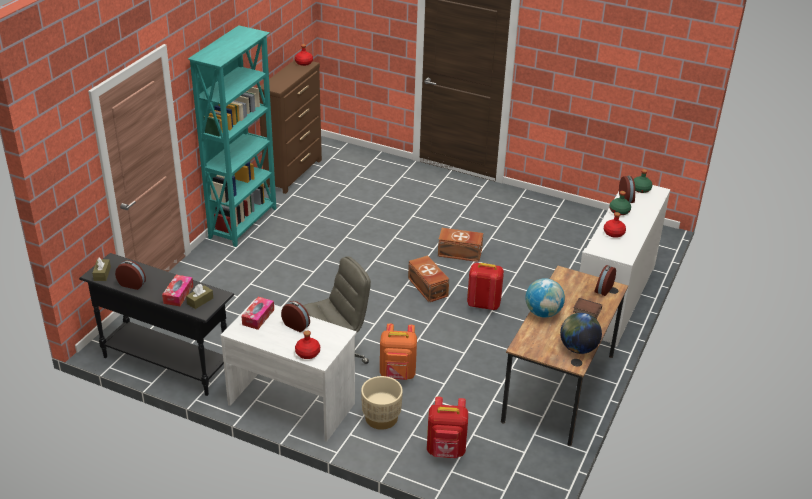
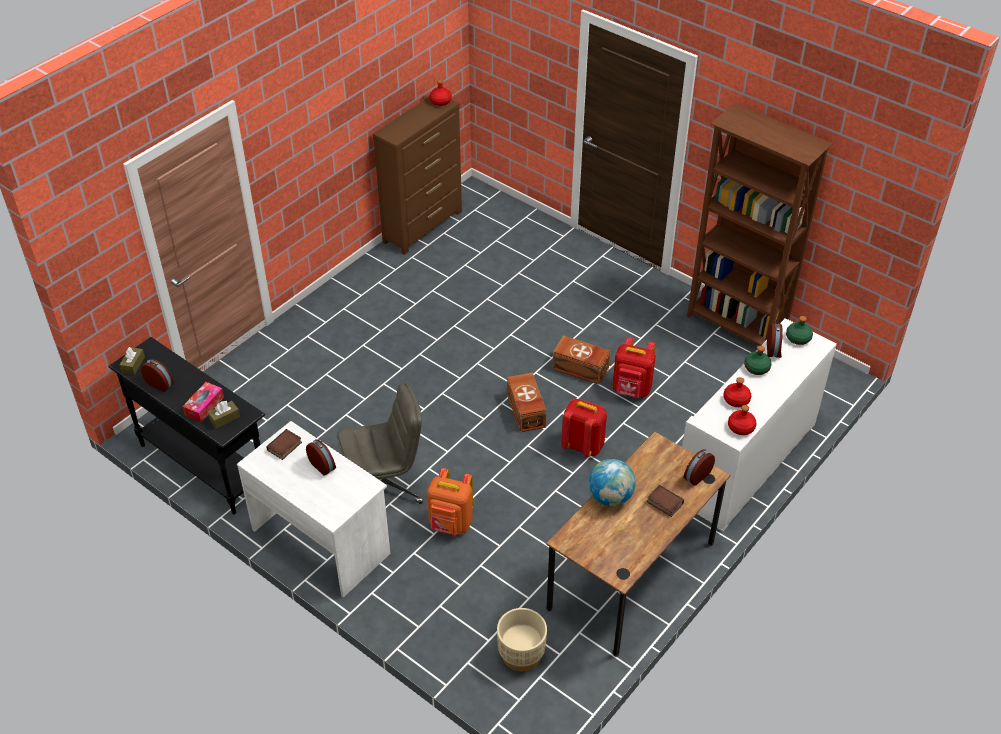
camera: 15 degrees right, 10 degrees up
turquoise bookcase [188,25,276,247] -> none
tissue box [241,297,274,330] -> book [266,429,302,460]
red bottle [295,331,320,359] -> red bottle moved to [728,405,756,435]
beige planter [361,376,403,430] -> beige planter moved to [497,608,547,671]
red backpack [427,397,468,458] -> red backpack moved to [613,337,656,398]
globe [560,313,602,354] -> none
none -> brown bookcase [687,103,833,346]

